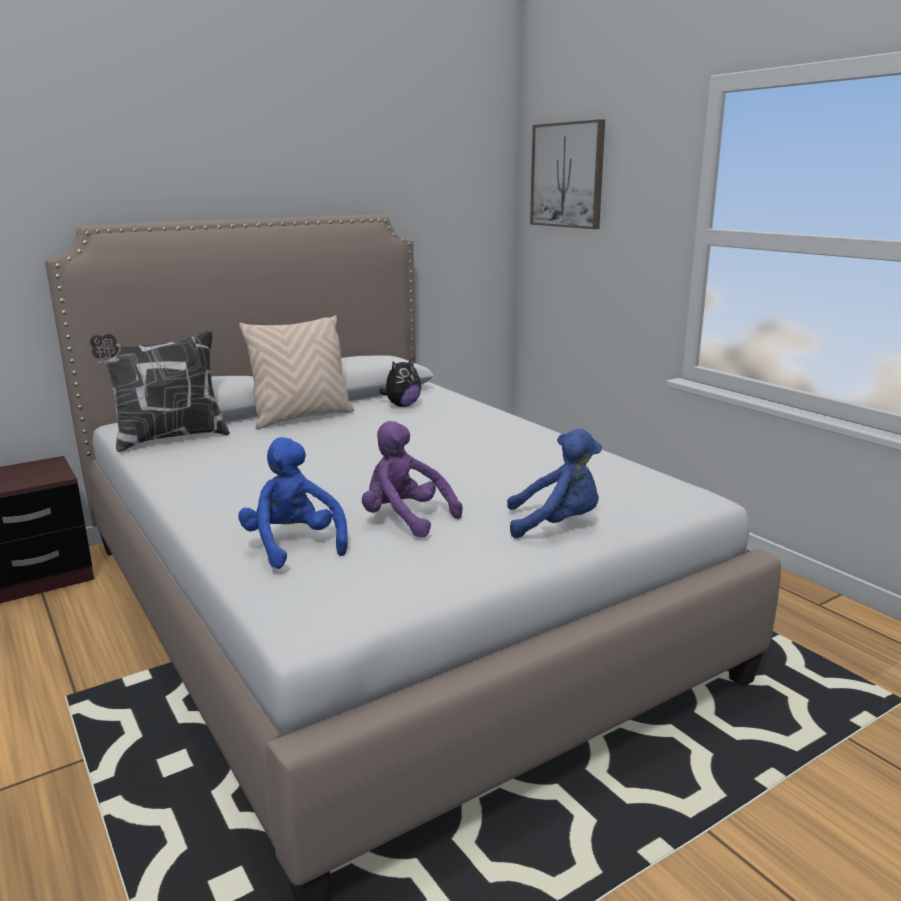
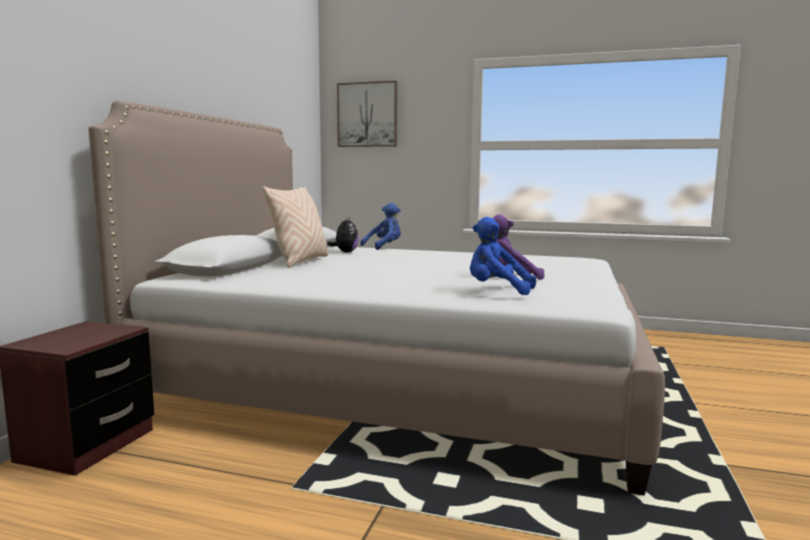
camera: 40 degrees left, 10 degrees down
pillow [90,330,230,452] -> none
blue plush toy [507,429,602,539] -> blue plush toy moved to [360,203,401,250]

